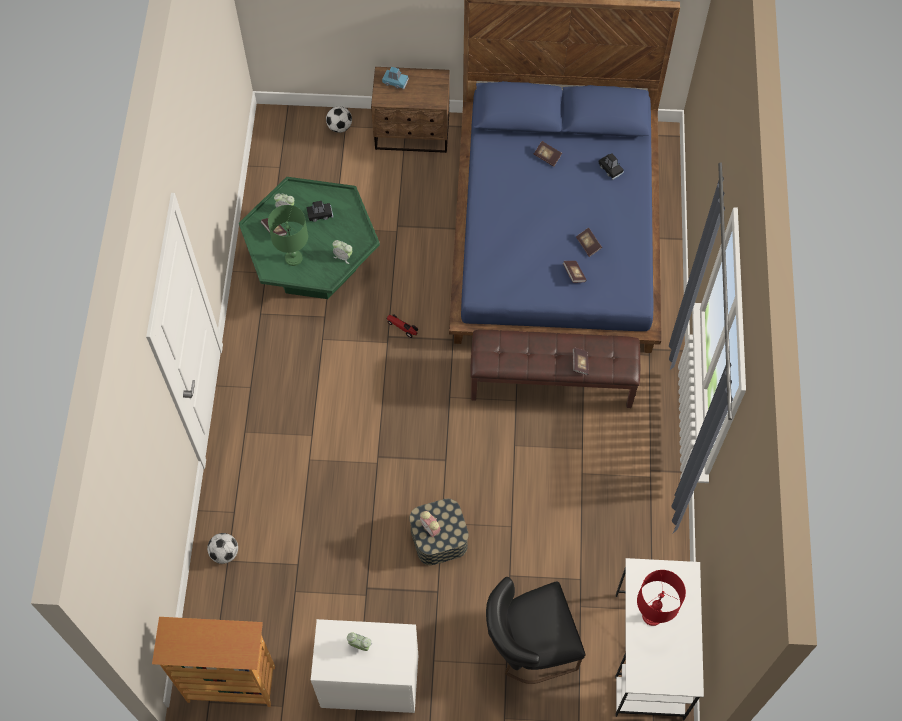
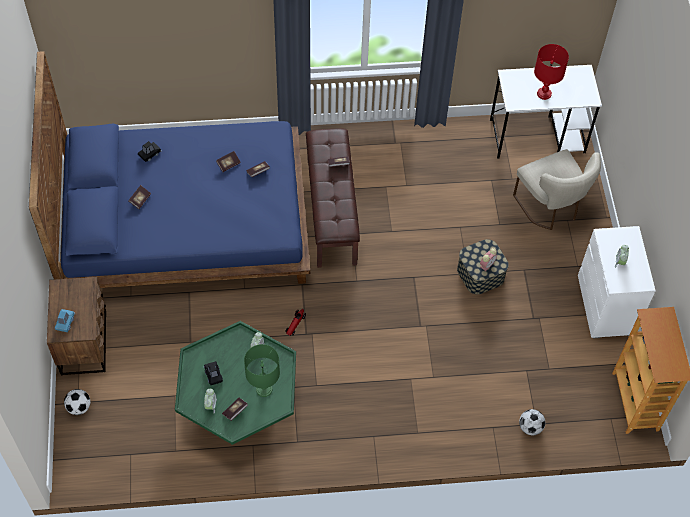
camera: 100 degrees left, 5 degrees down
black chair [486,577,585,684] -> beige chair [513,149,601,230]

